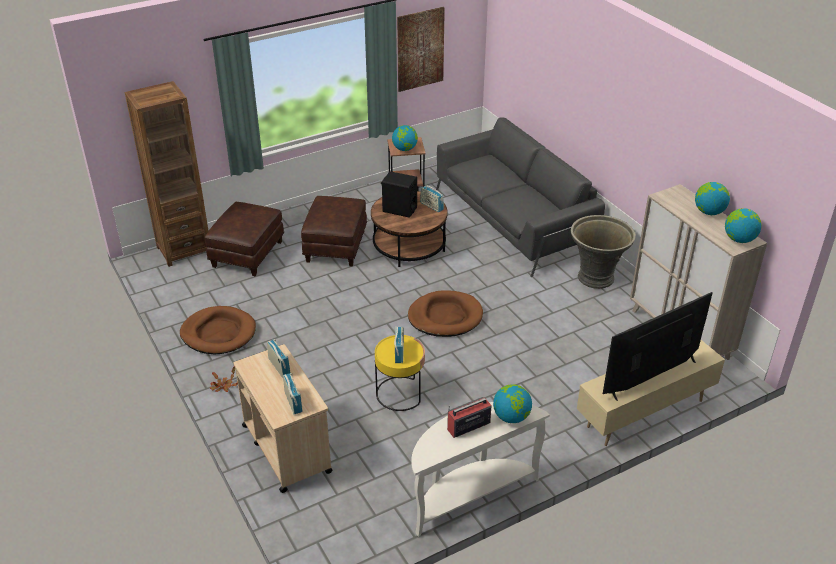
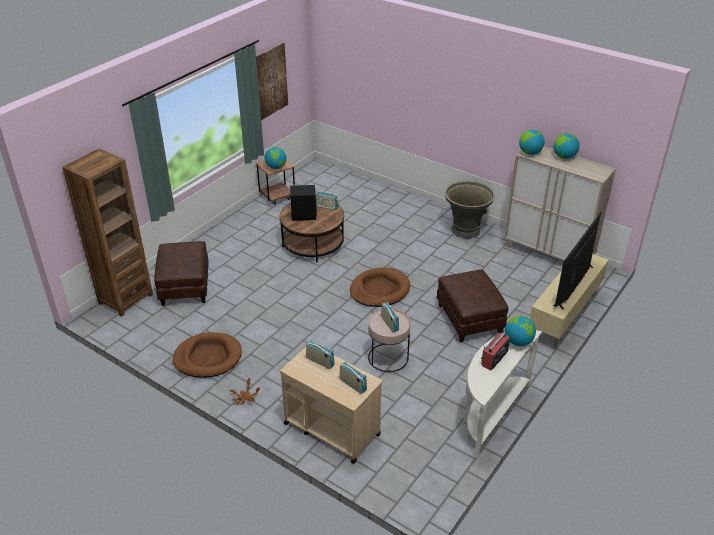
camera: 25 degrees left, 0 degrees up
brown ottoman [301,196,367,267] -> brown ottoman moved to [436,269,508,342]
yellow side table [375,335,425,411] -> pink side table [368,309,410,372]
grey sofa [436,117,605,277] -> none
globe [725,208,761,243] -> globe moved to [519,130,545,155]

